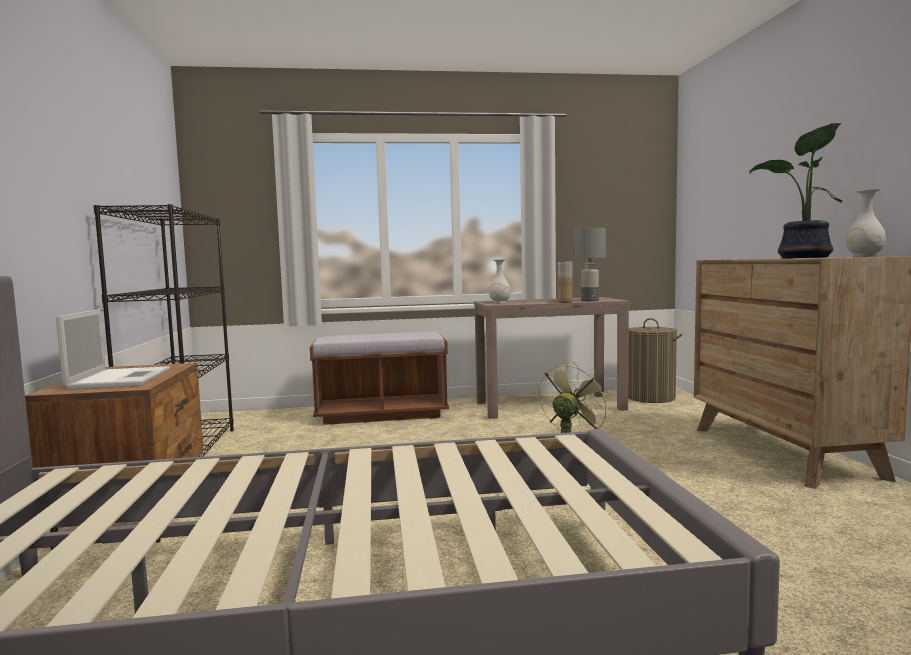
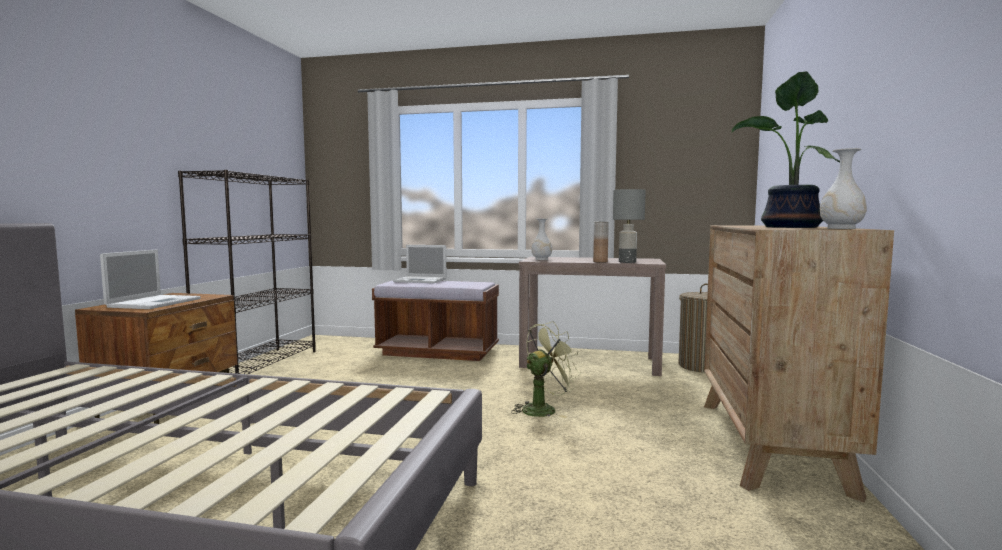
camera: 20 degrees right, 0 degrees up
none -> laptop [393,245,446,283]

